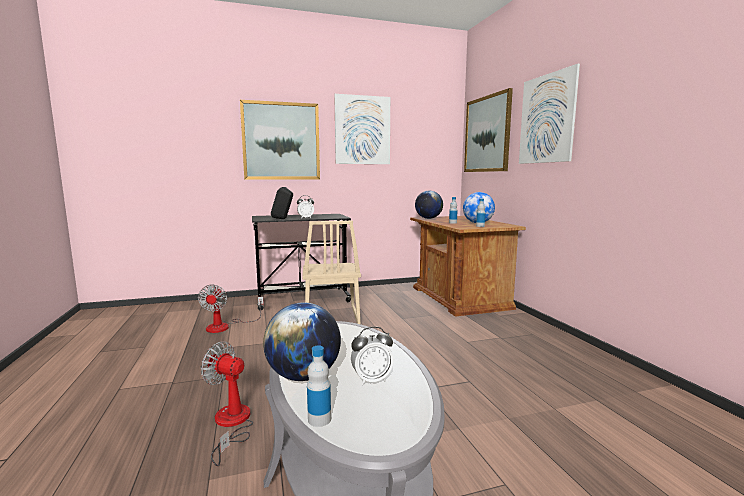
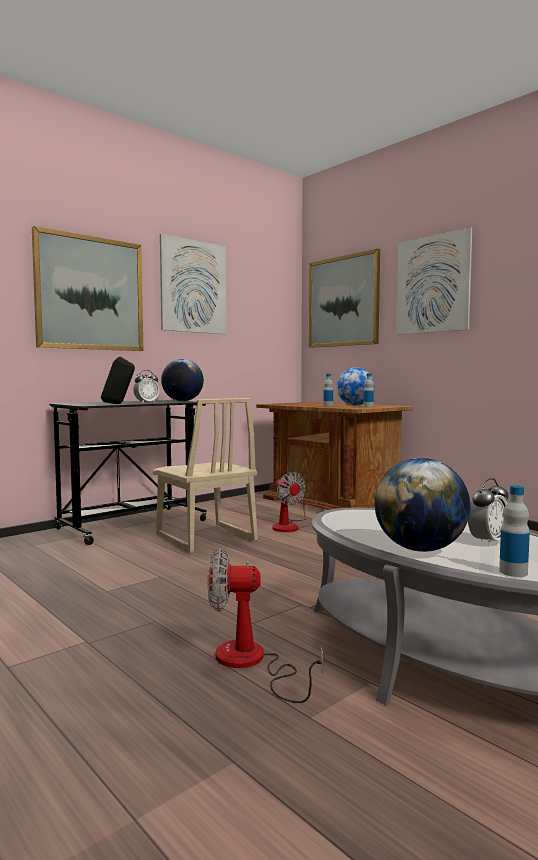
camera: 25 degrees left, 5 degrees down
fan [198,285,264,333] -> fan moved to [272,472,307,532]
globe [415,191,443,219] -> globe moved to [161,359,204,401]

